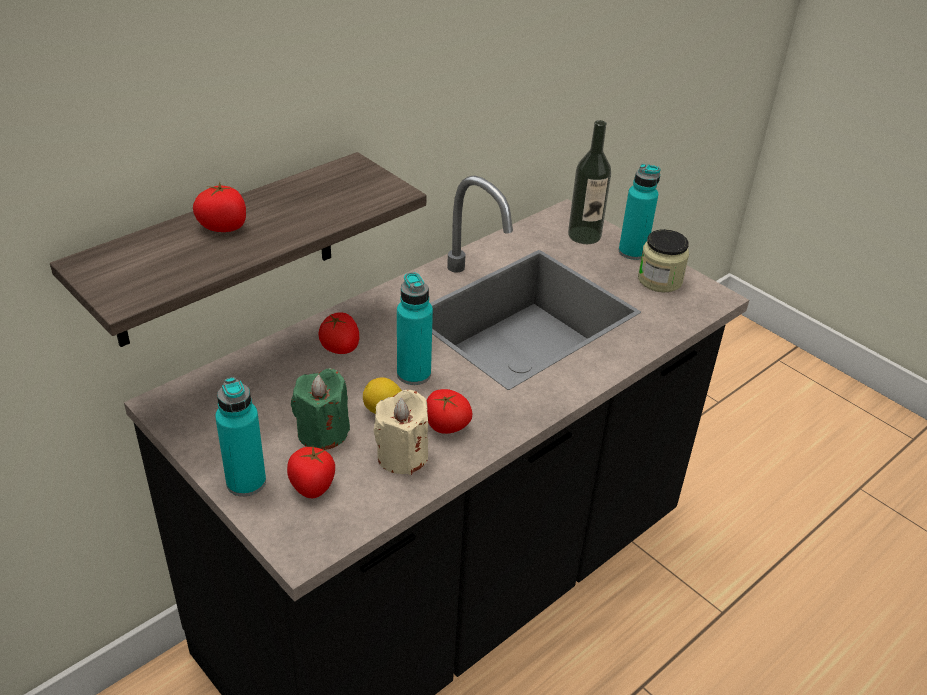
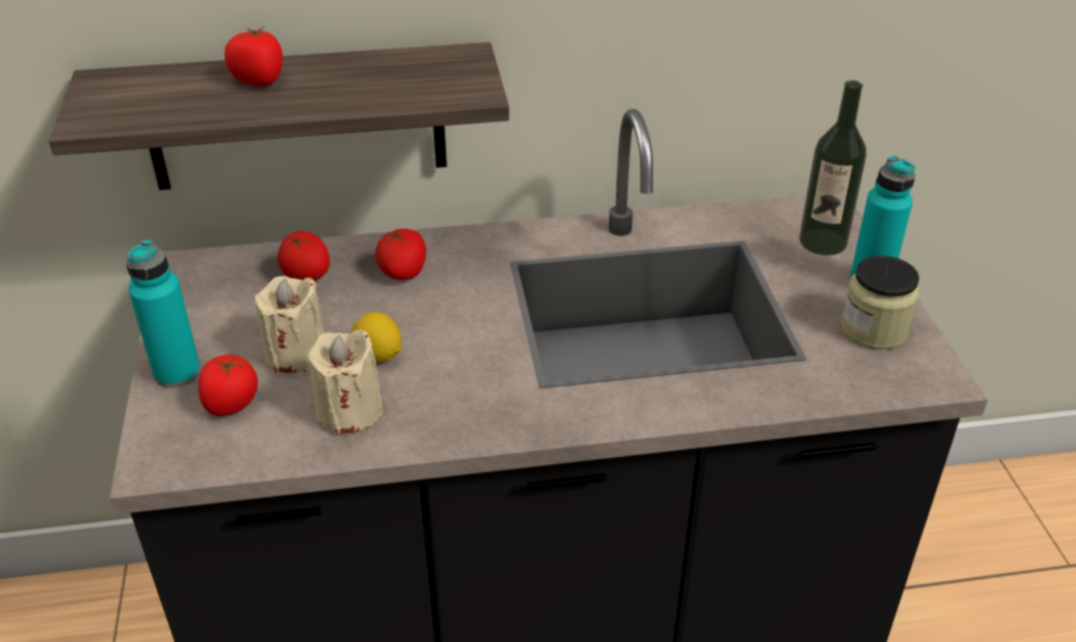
camera: 35 degrees right, 0 degrees up
green candle [291,368,350,450] -> beige candle [255,276,324,373]
turquoise bottle [397,272,433,385] -> none
tomato [426,389,473,434] -> tomato moved to [278,231,330,280]

